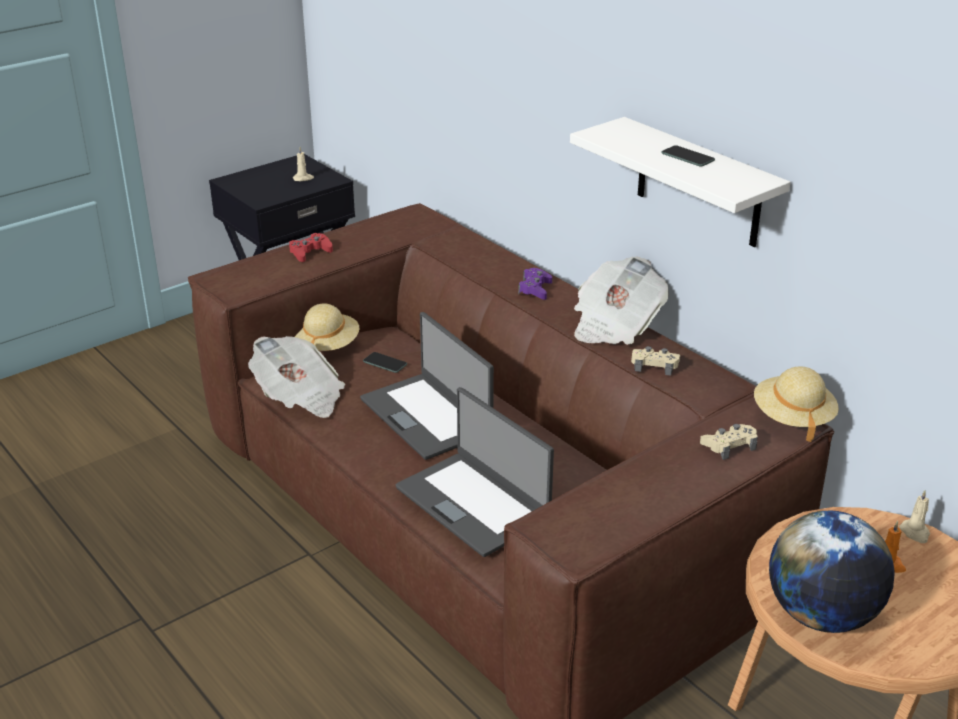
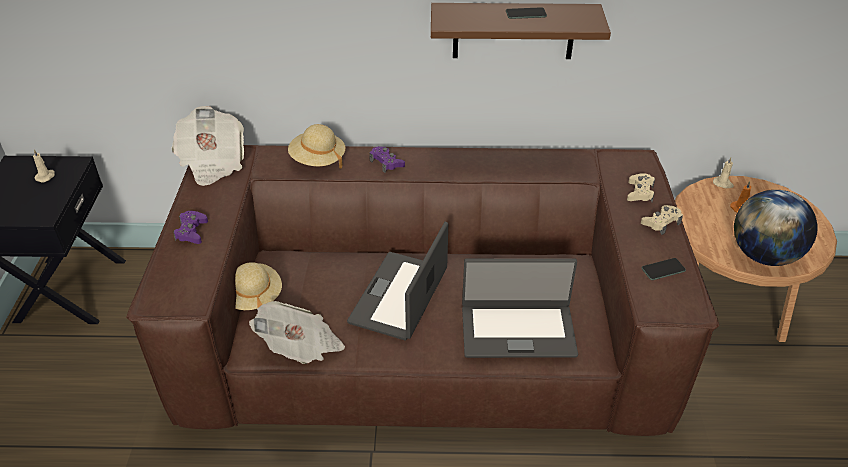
camera: 50 degrees left, 10 degrees up
red game controller [289,233,333,262] -> purple game controller [173,211,208,244]
laptop [360,312,494,460] -> laptop turned 105 degrees clockwise [347,222,448,340]
phone [363,352,407,373] -> phone moved to [641,258,686,280]
white shelf [570,117,791,247] -> brown shelf [431,3,611,59]
newspaper [574,257,669,345] -> newspaper moved to [172,106,244,186]
beige game controller [631,346,680,376] -> beige game controller moved to [641,205,683,235]
beige hat [754,366,839,442] -> beige hat moved to [288,124,345,169]

